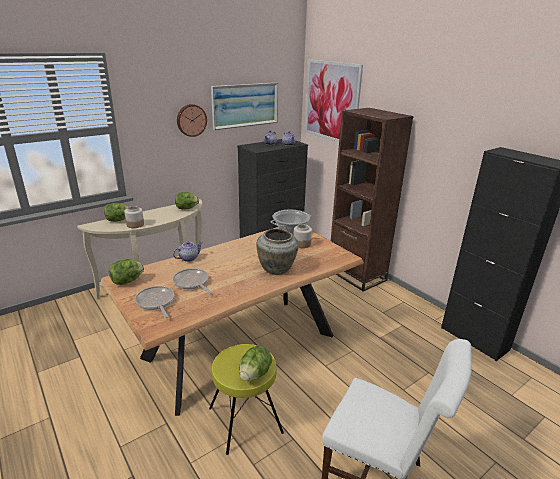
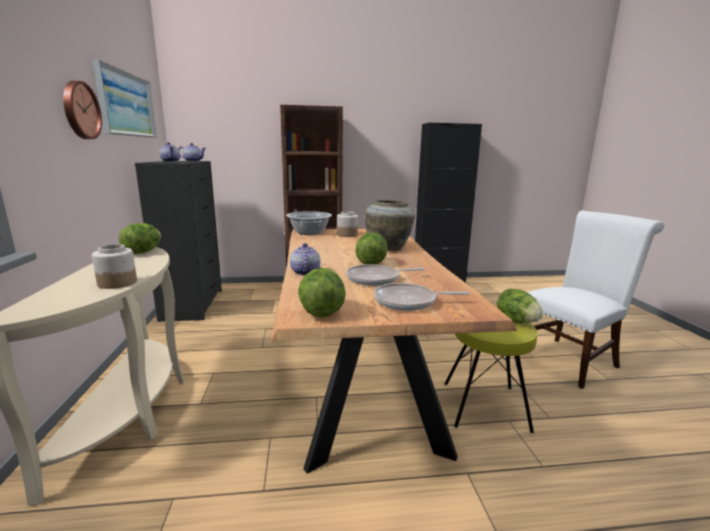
camera: 60 degrees left, 10 degrees down
lettuce [104,203,128,222] -> lettuce moved to [356,233,388,265]
picture [305,60,363,142] -> none

